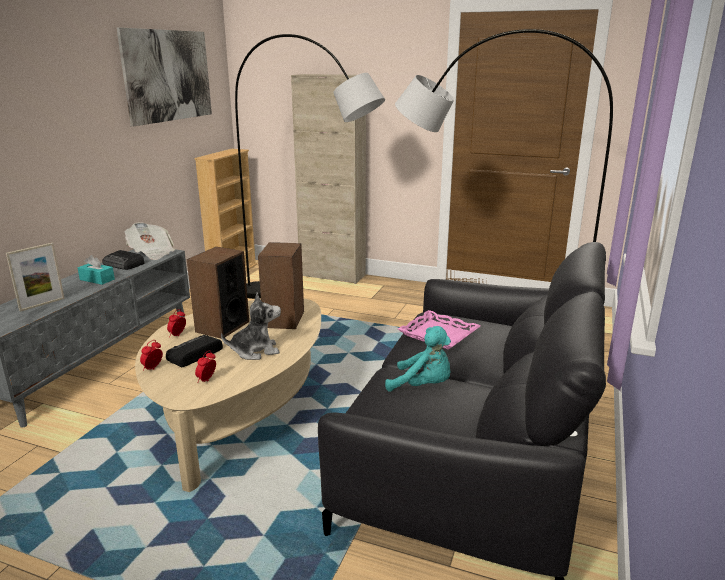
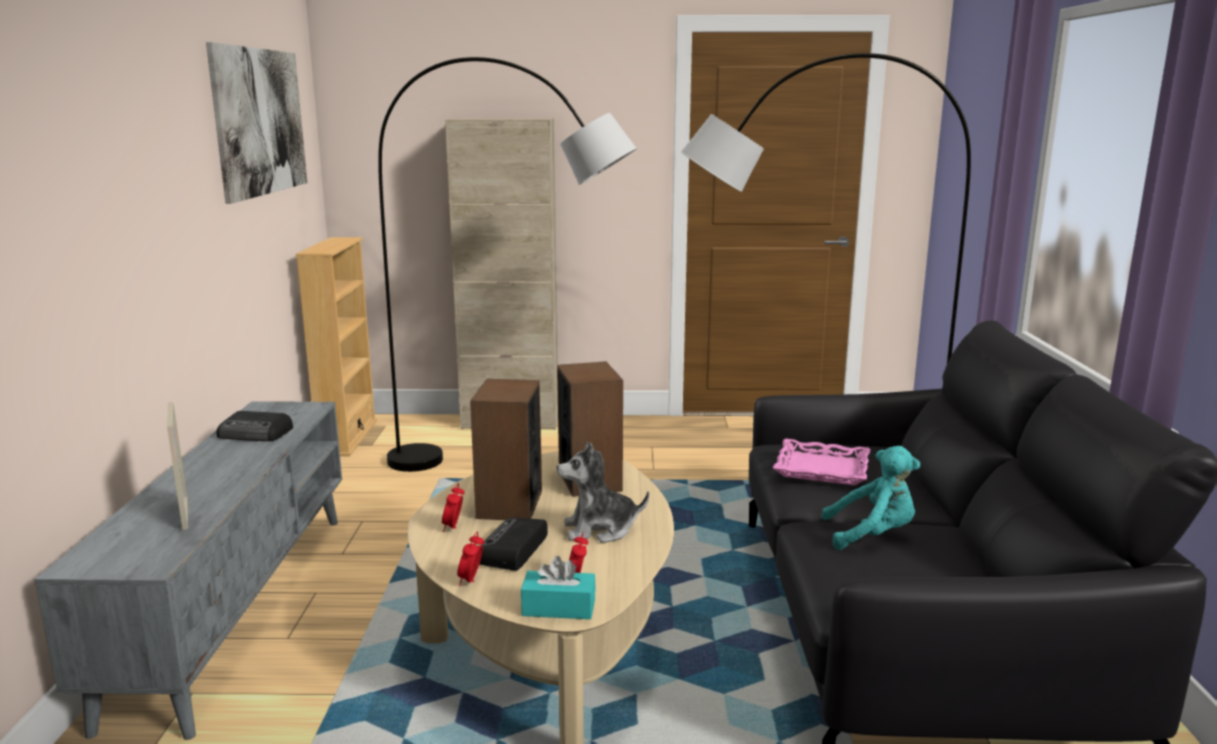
camera: 20 degrees left, 5 degrees down
picture frame [6,243,65,312] -> picture frame turned 45 degrees counterclockwise [167,402,188,530]
turquoise tissue box [78,255,115,285] -> turquoise tissue box moved to [521,556,596,619]
newspaper [125,222,175,260] -> none
plush toy [221,292,281,360] -> plush toy turned 150 degrees counterclockwise [557,442,649,543]

